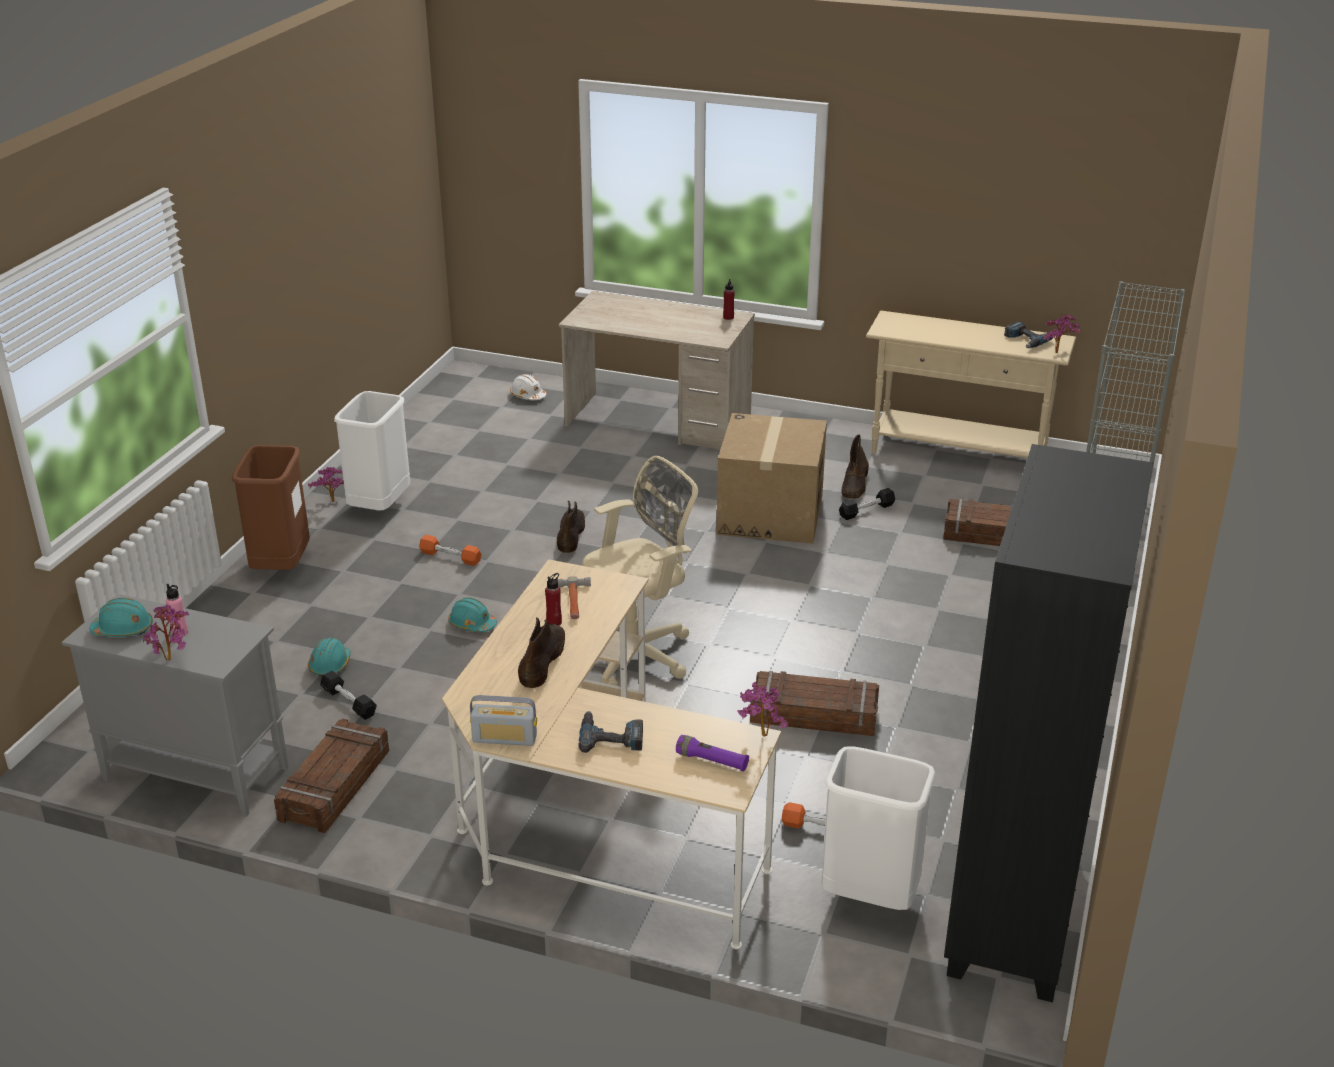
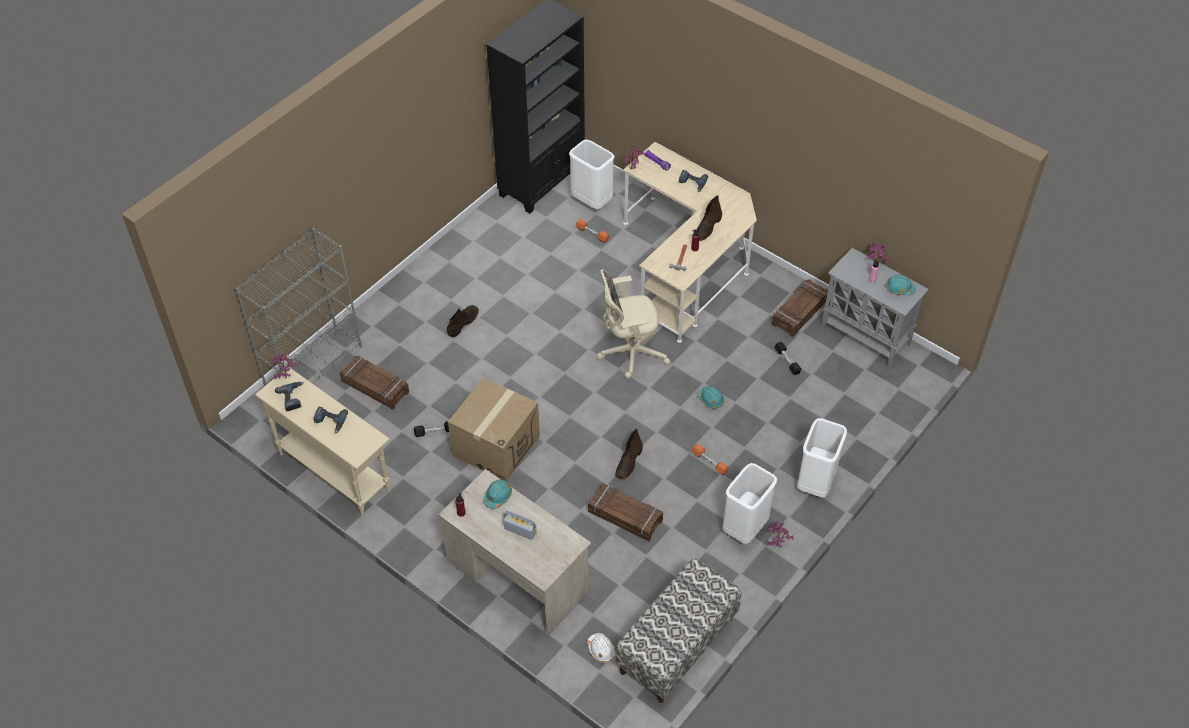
camera: 160 degrees left, 20 degrees up
brown trash can [232,445,310,570] -> white trash can [797,418,847,497]
turquoise hard hat [308,638,351,677] -> turquoise hard hat moved to [483,479,512,509]
radio [470,695,537,746] -> radio moved to [504,511,537,540]
crate [750,671,879,736] -> crate moved to [588,483,663,541]
brown boot [841,434,869,499] -> brown boot moved to [447,305,479,337]
none -> power drill [313,407,348,433]
none -> bench [615,558,742,703]

